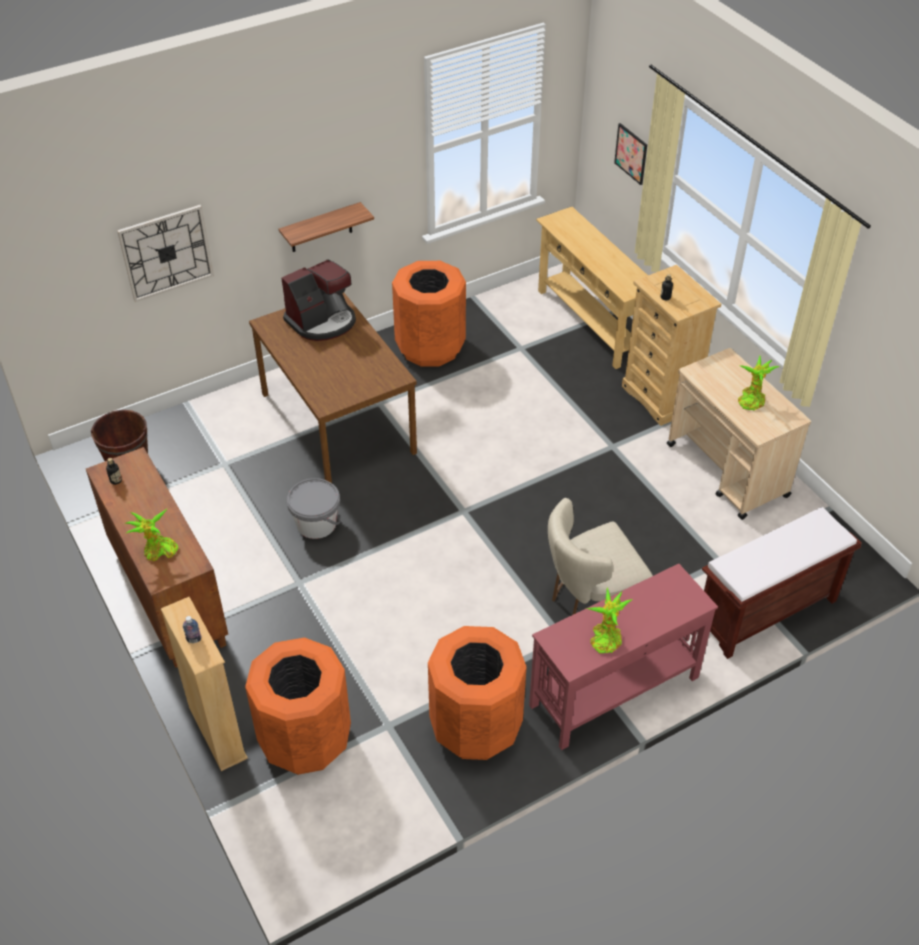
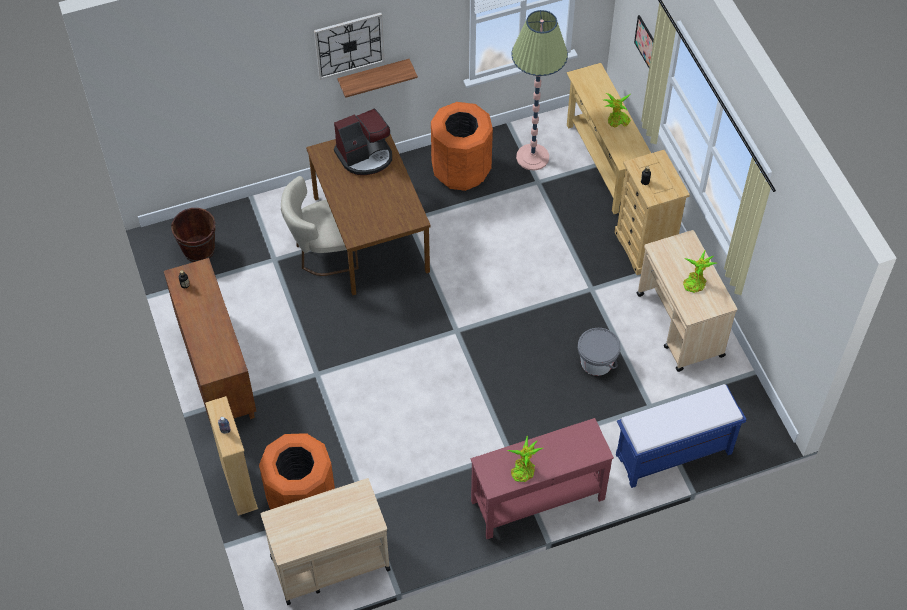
camera: 10 degrees right, 10 degrees up
wall clock [117,205,214,302] -> wall clock moved to [314,13,385,80]
potted plant [125,508,179,561] -> potted plant moved to [604,93,631,127]
grey bucket [287,478,341,539] -> grey bucket moved to [578,328,621,376]
orange trash can [428,626,527,760] -> none
beige chair [548,498,653,615] -> beige chair moved to [281,176,359,276]
brown bench [702,507,862,659] -> blue bench [616,384,746,488]
none -> beige cart [260,478,390,605]
none -> floor lamp [512,10,568,171]

